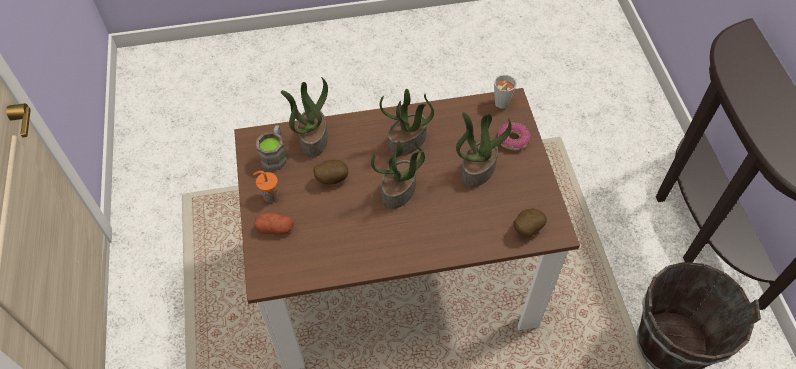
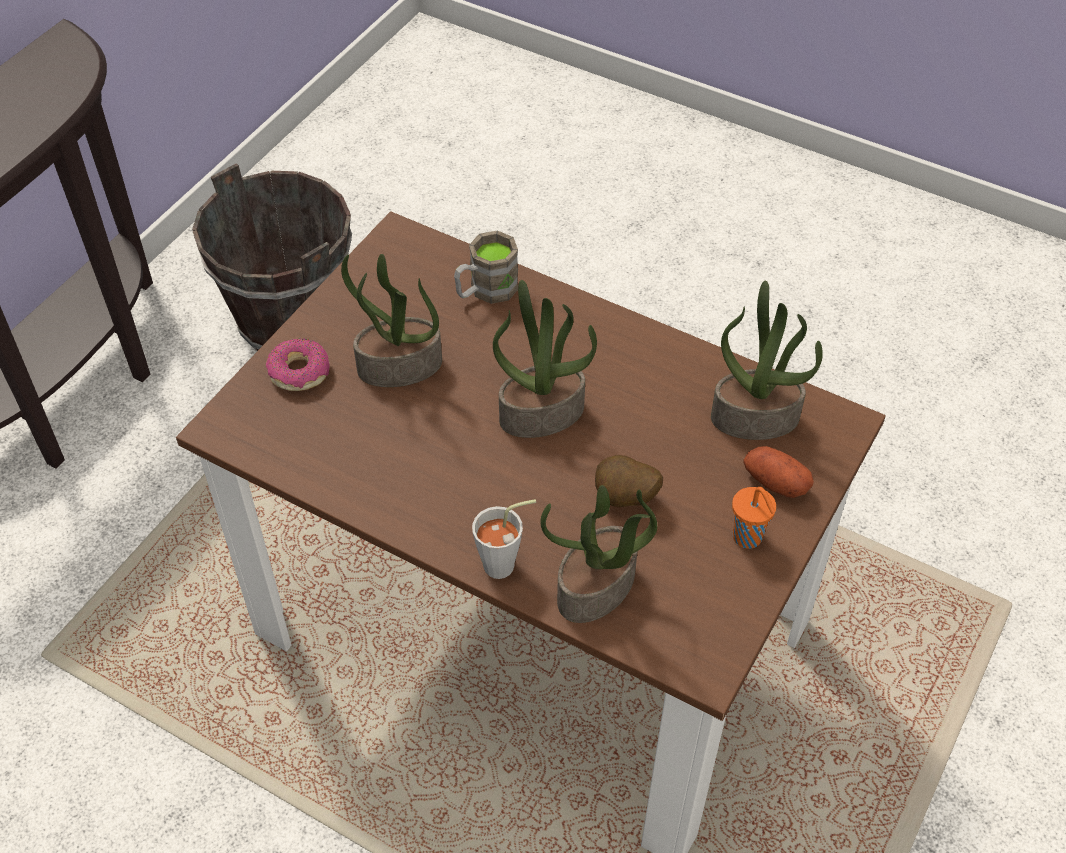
camera: 140 degrees left, 5 degrees down
brown mug [256,125,287,171] -> brown mug moved to [454,231,518,304]
potted plant [380,89,434,156] -> potted plant moved to [711,281,823,440]
grey cup [494,74,517,109] -> grey cup moved to [472,499,536,579]
potato [513,208,547,237] -> none

